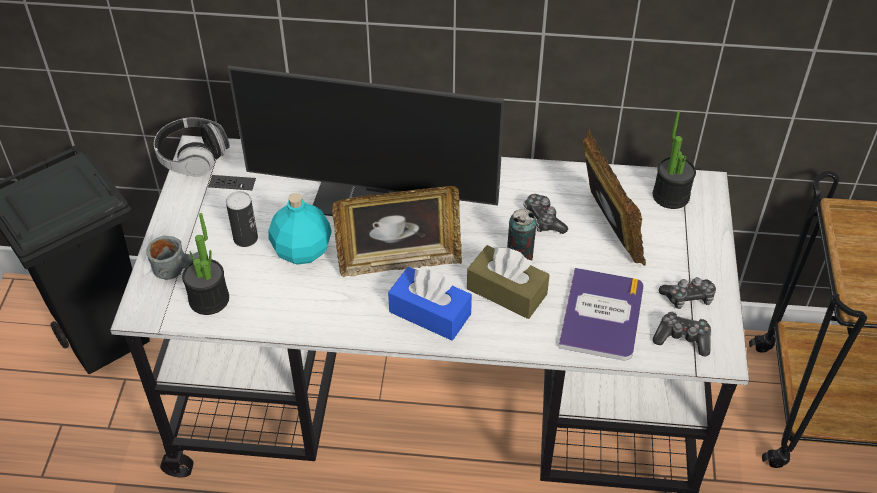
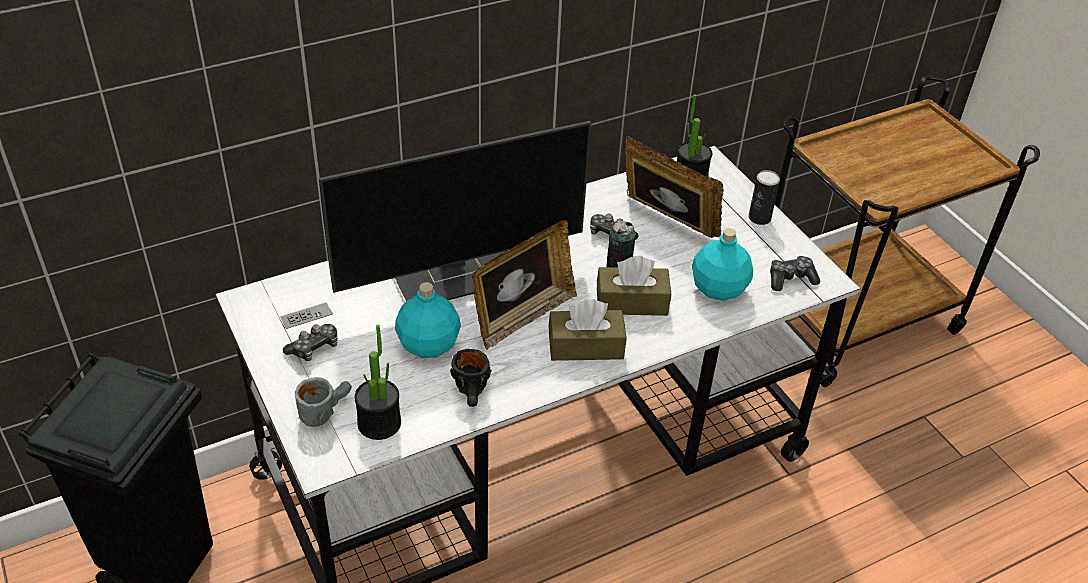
camera: 35 degrees left, 5 degrees down
headphones [154,117,230,177] -> none
can [226,191,258,247] -> can moved to [749,170,780,225]
blue tissue box [388,267,472,341] -> brown tissue box [549,299,627,361]
book [558,268,643,361] -> turquoise bottle [692,228,753,301]
game controller [659,277,716,309] -> game controller moved to [283,324,338,361]
none -> black mug [450,349,492,407]

